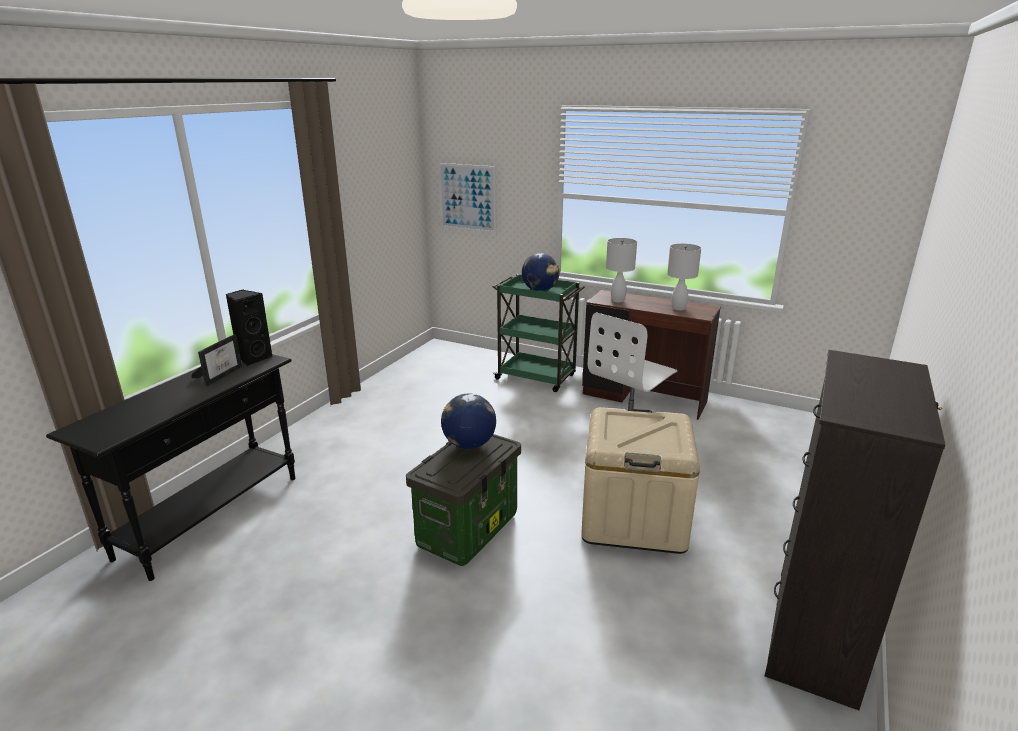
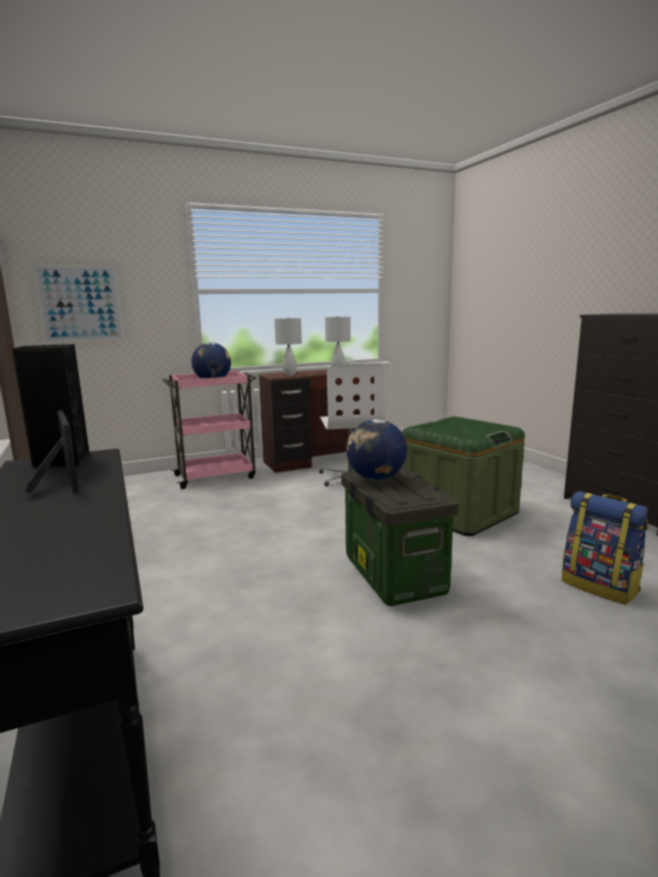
camera: 50 degrees left, 10 degrees down
green cart [493,274,585,392] -> pink cart [162,371,256,489]
beige storage box [581,407,700,554] -> green storage box [402,416,525,536]
none -> backpack [561,491,649,605]

